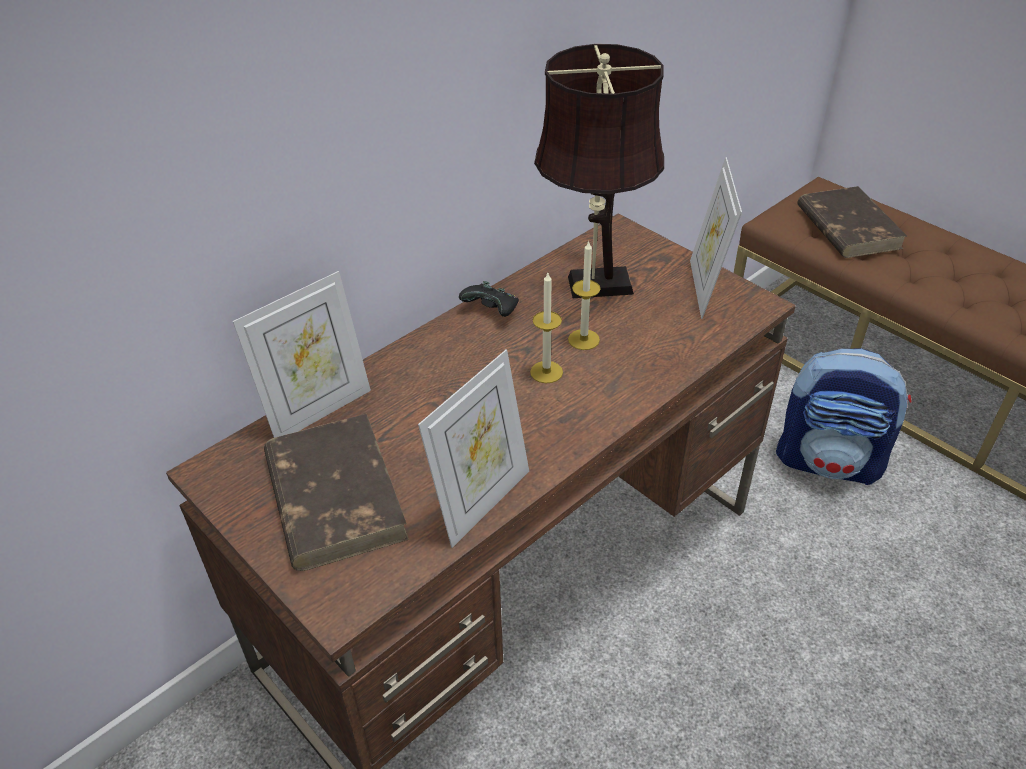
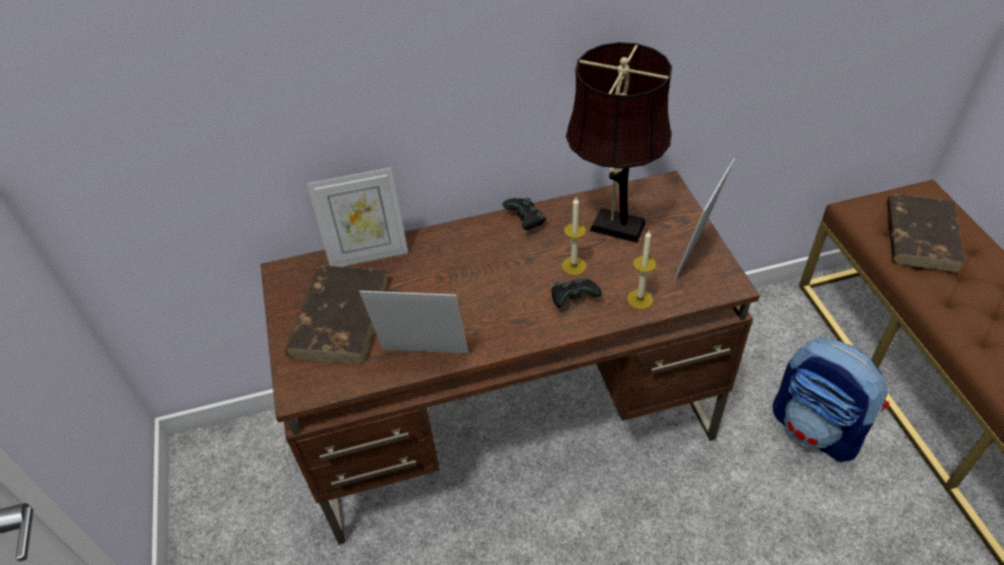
camera: 30 degrees right, 5 degrees up
picture frame [418,350,529,548] -> picture frame turned 150 degrees counterclockwise [359,291,469,354]
candle [530,273,563,383] -> candle moved to [627,231,656,310]
none -> black game controller [551,278,602,308]

